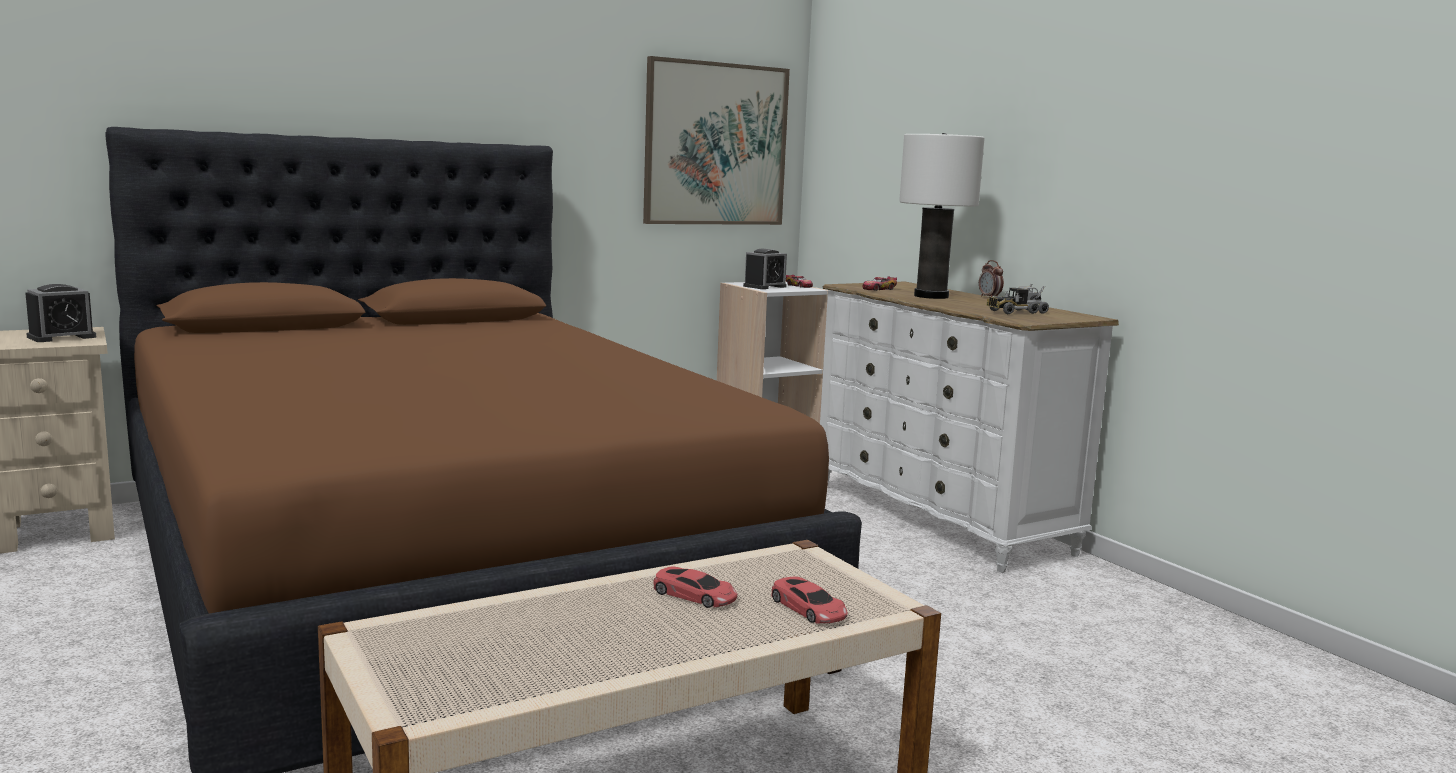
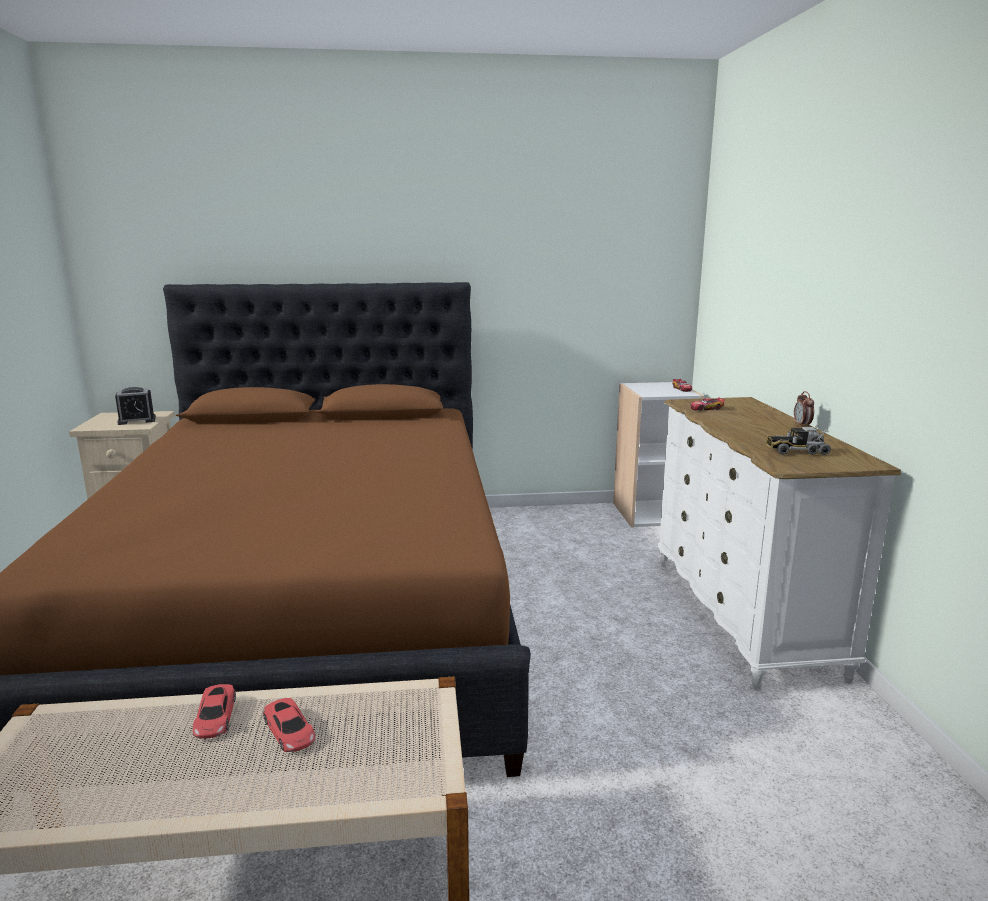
camera: 25 degrees right, 5 degrees up
picture [643,56,790,225] -> none
alarm clock [743,248,787,289] -> none
red toy car [771,577,848,623] -> red toy car moved to [193,684,236,739]
white table lamp [899,133,985,299] -> none

